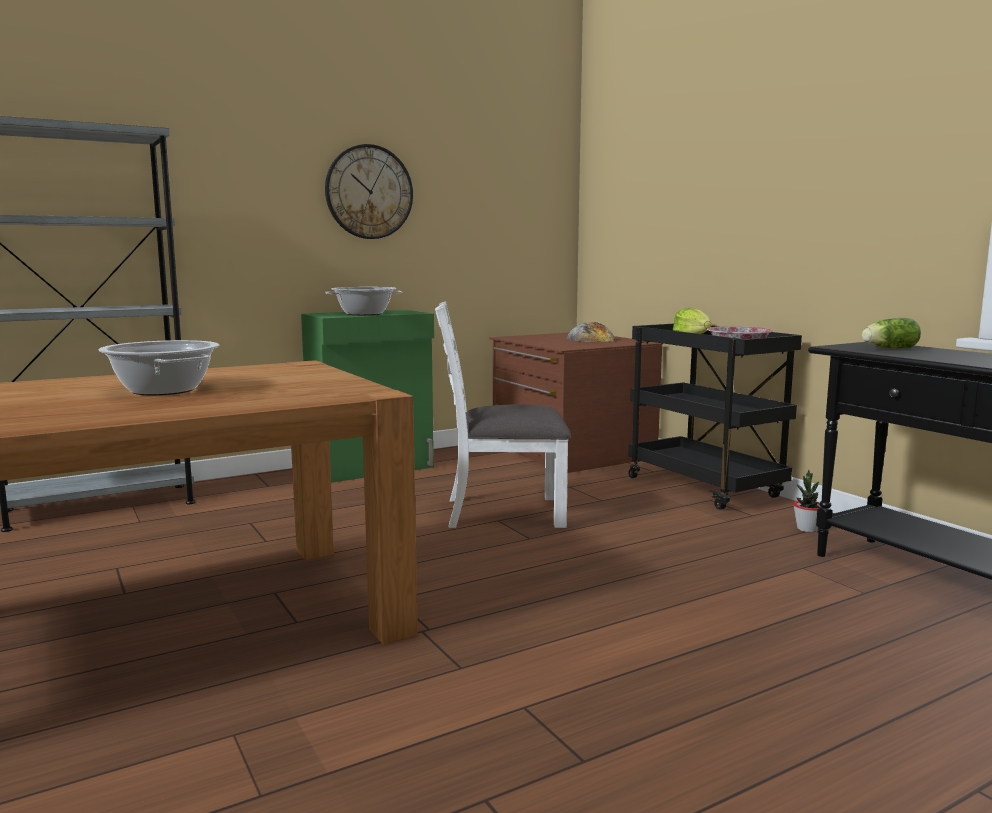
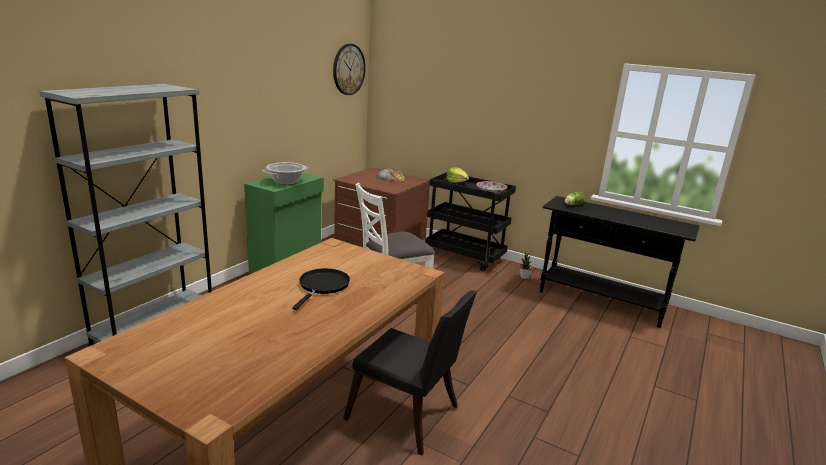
camera: 30 degrees left, 10 degrees up
cooking pot [98,340,219,395] -> black frying pan [292,268,350,310]
wall clock [325,144,413,239] -> wall clock moved to [333,44,366,95]
none -> black chair [343,290,477,455]

